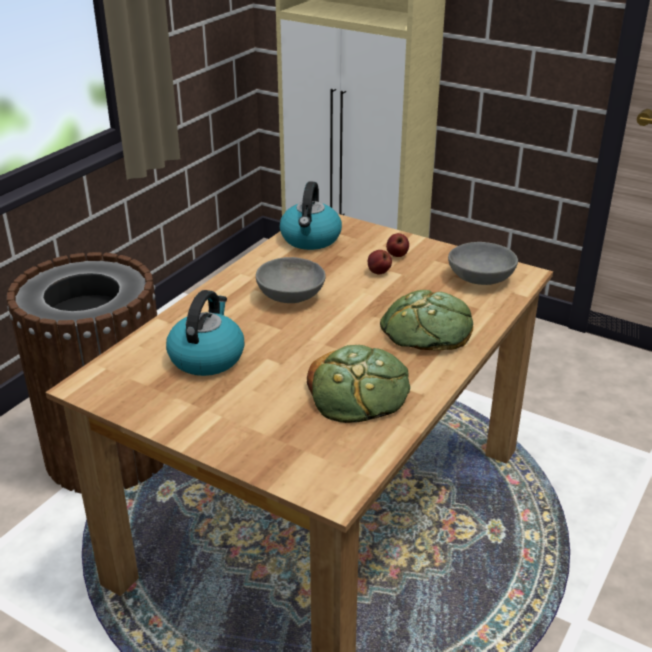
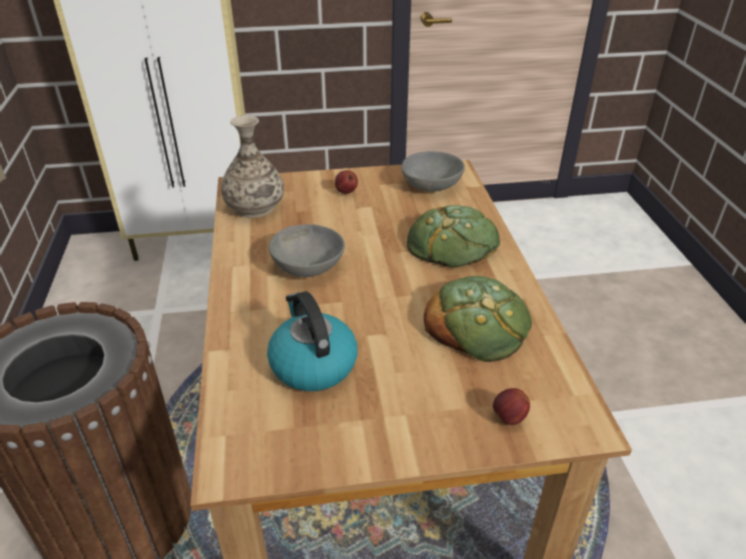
camera: 40 degrees left, 5 degrees up
kettle [280,181,342,250] -> vase [221,115,284,218]
apple [368,250,392,274] -> apple moved to [493,388,530,425]

